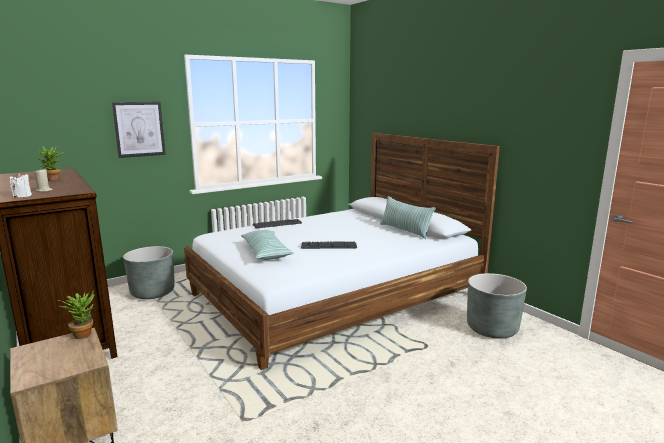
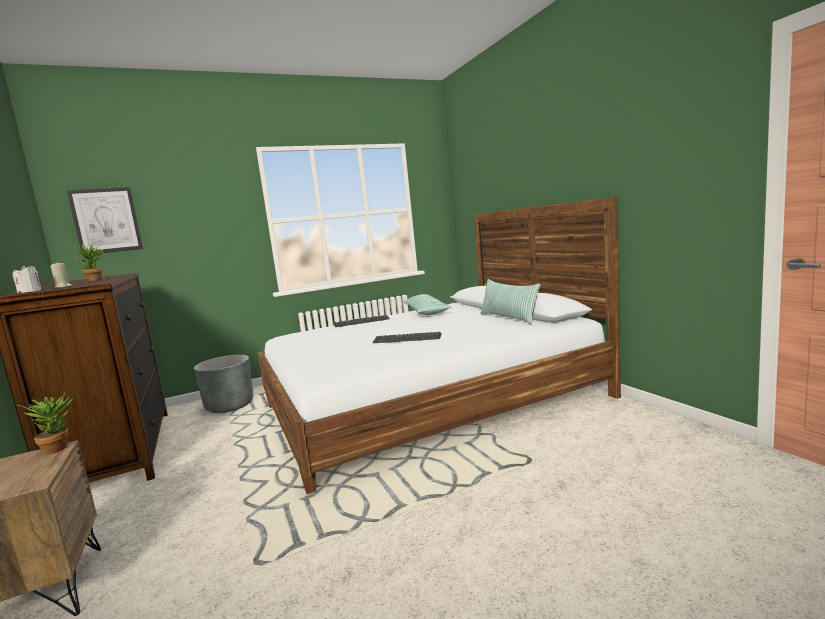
camera: 10 degrees right, 5 degrees down
picture [112,102,166,158] -> picture moved to [67,187,143,254]
pillow [241,230,294,260] -> pillow moved to [403,294,452,315]
grey planter [467,273,527,339] -> none

